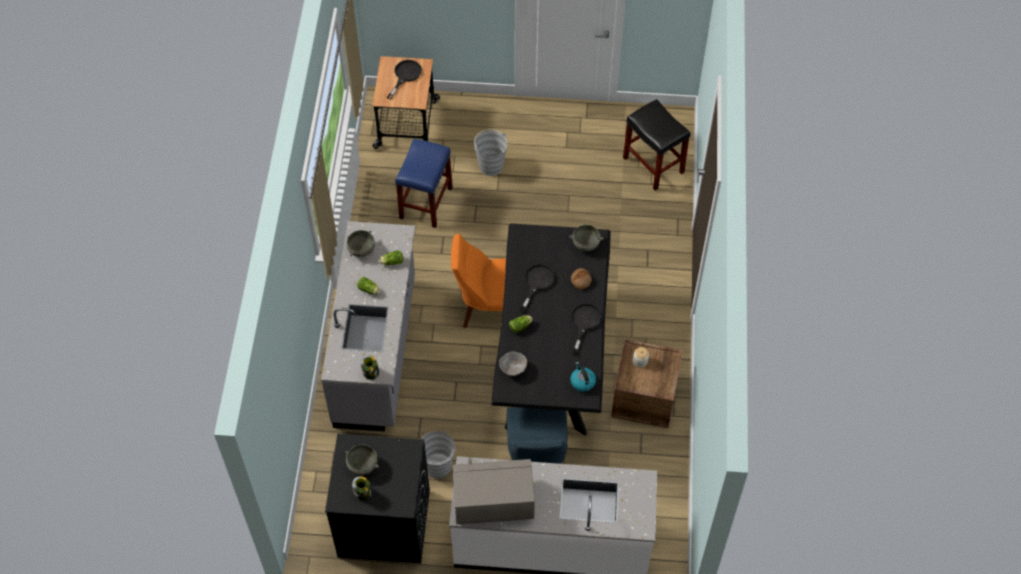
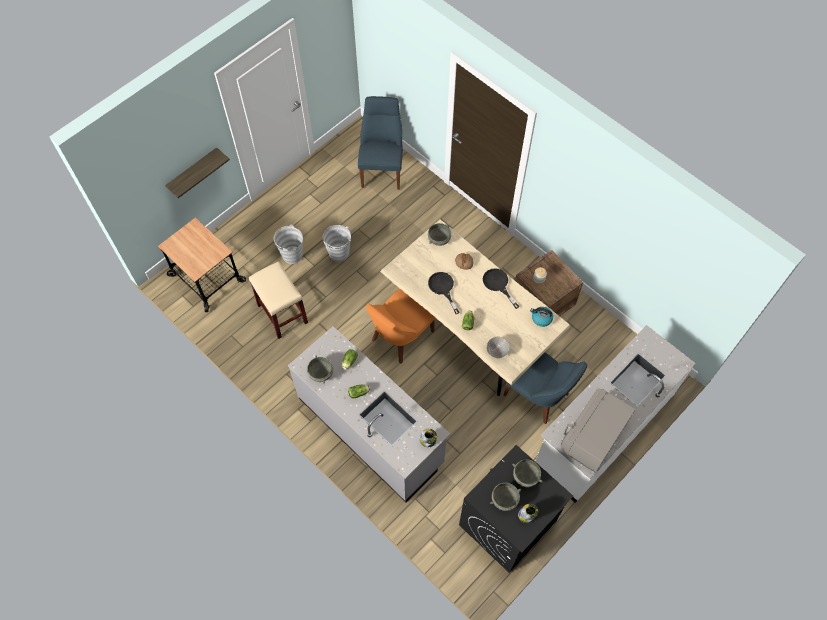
camera: 50 degrees left, 5 degrees up
black frying pan [387,60,422,99] -> none
blue stool [395,139,453,228] -> beige stool [249,261,308,339]
grey bucket [421,431,456,478] -> grey bucket moved to [323,225,351,262]
black dining table [491,223,611,435] -> beige dining table [380,219,571,396]
black stool [623,99,691,191] -> blue chair [358,96,403,190]
none -> shelf [165,147,230,198]
none -> grey bowl [512,460,542,487]

